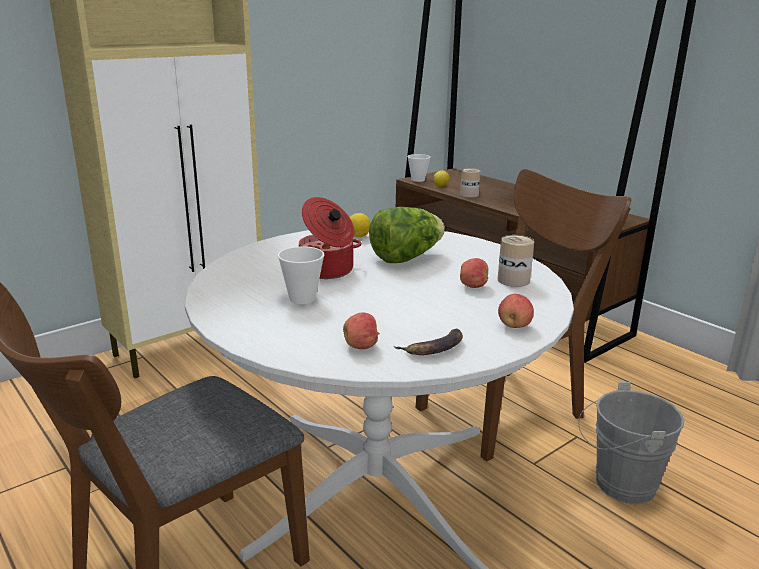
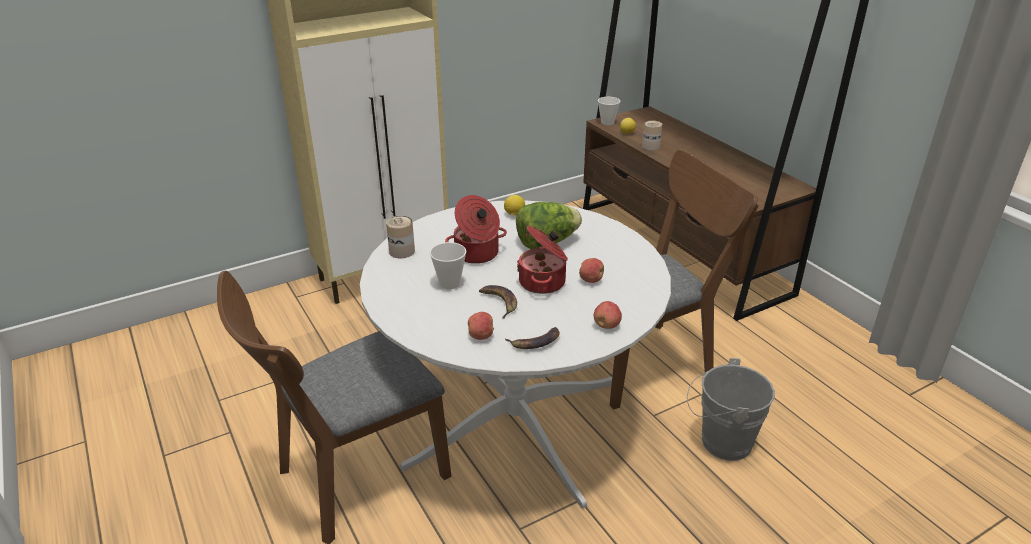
camera: 10 degrees right, 10 degrees up
can [498,235,534,287] -> can moved to [386,216,415,258]
none -> banana [479,285,517,319]
none -> cooking pot [517,226,568,294]

